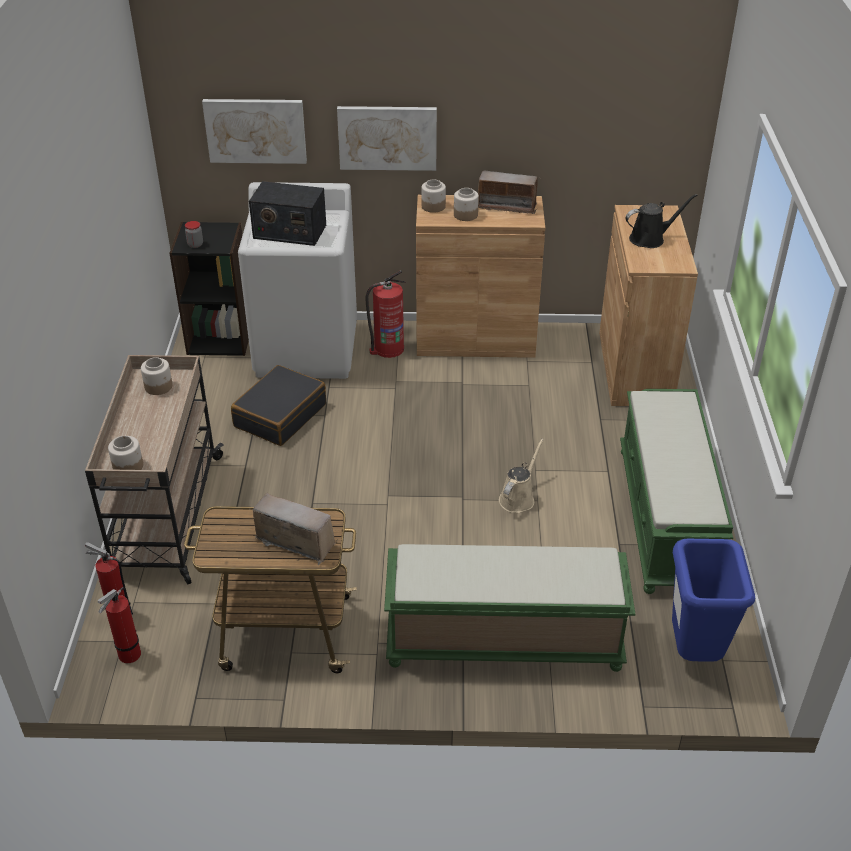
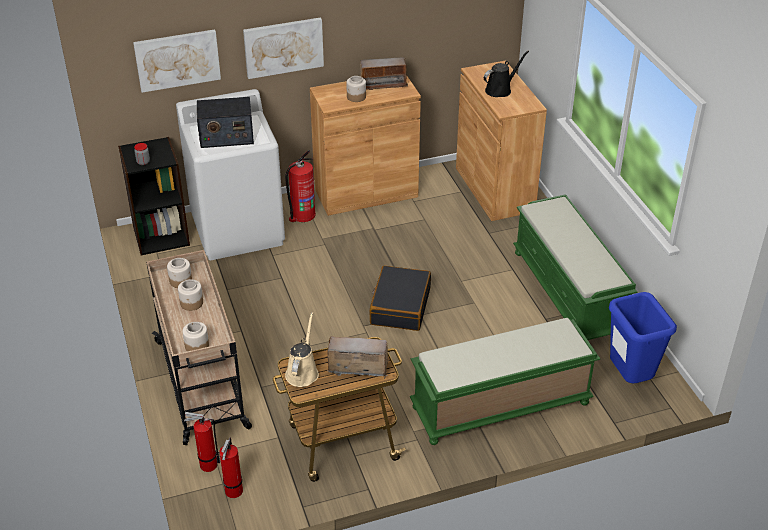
camera: 20 degrees left, 0 degrees up
black suitcase [231,365,326,446] -> black suitcase moved to [370,266,431,331]
jar [421,179,446,213] -> jar moved to [178,279,203,311]
beige watering can [499,439,544,513] -> beige watering can moved to [285,312,319,387]

